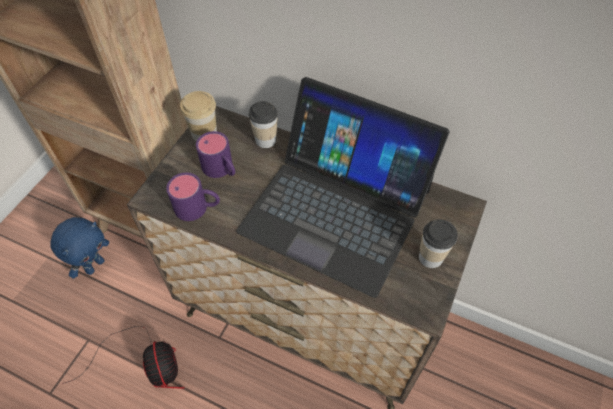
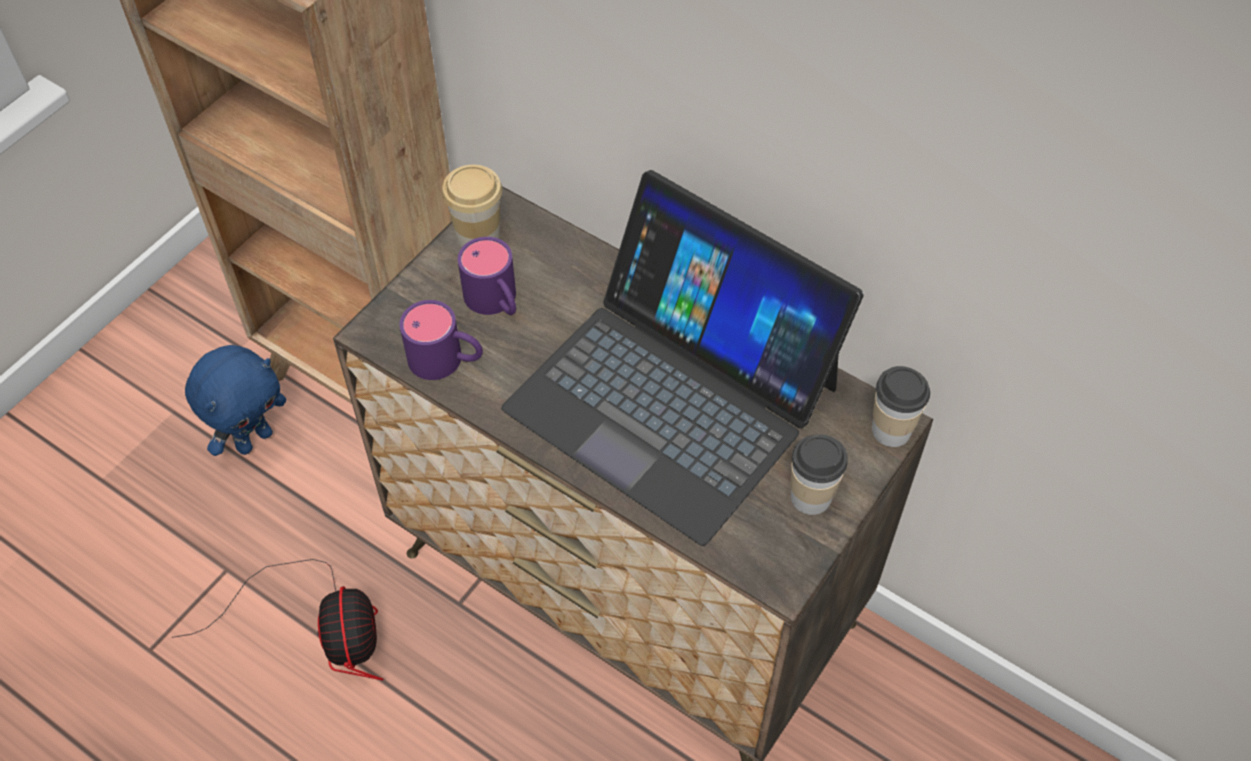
camera: 10 degrees right, 0 degrees up
cup [249,101,278,148] -> cup moved to [872,366,930,447]

